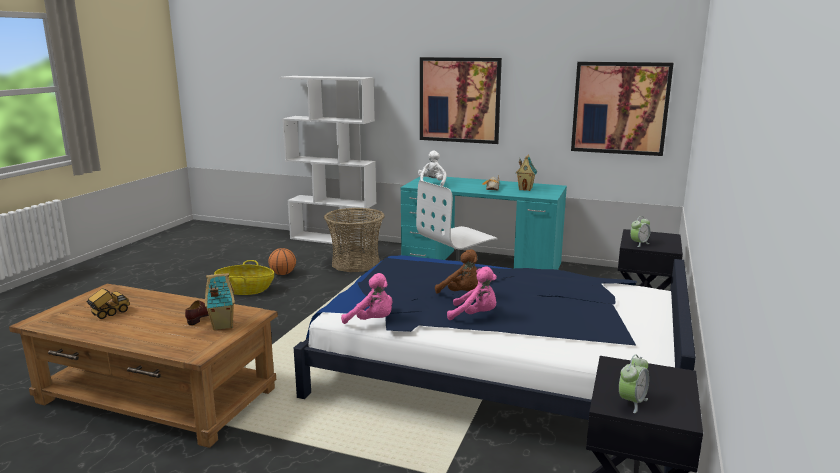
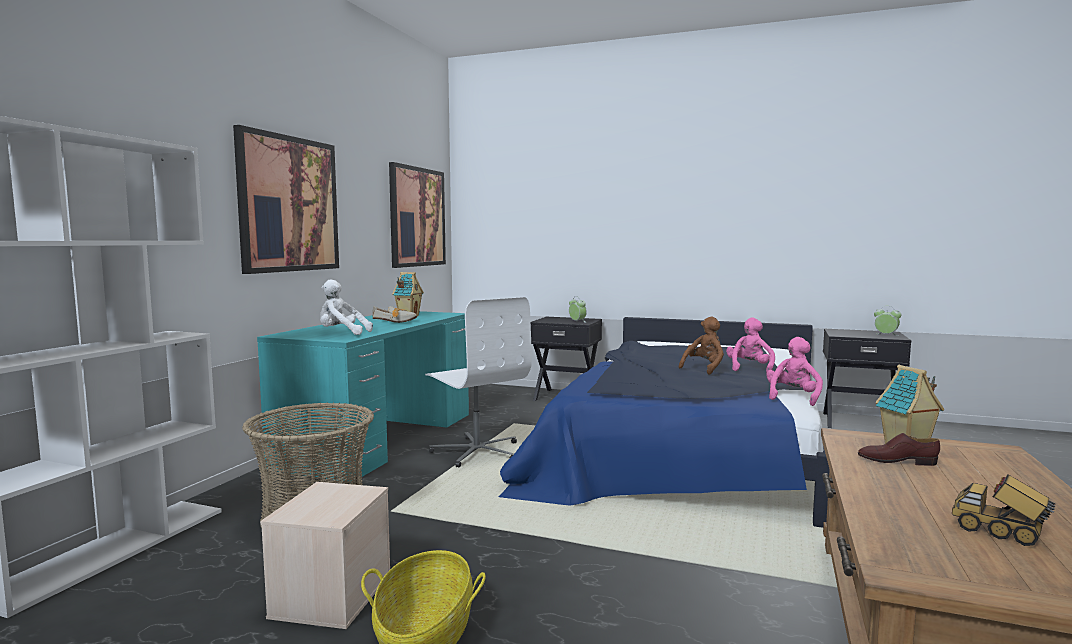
camera: 90 degrees left, 10 degrees down
basketball [268,248,296,275] -> beige storage box [260,482,390,629]

